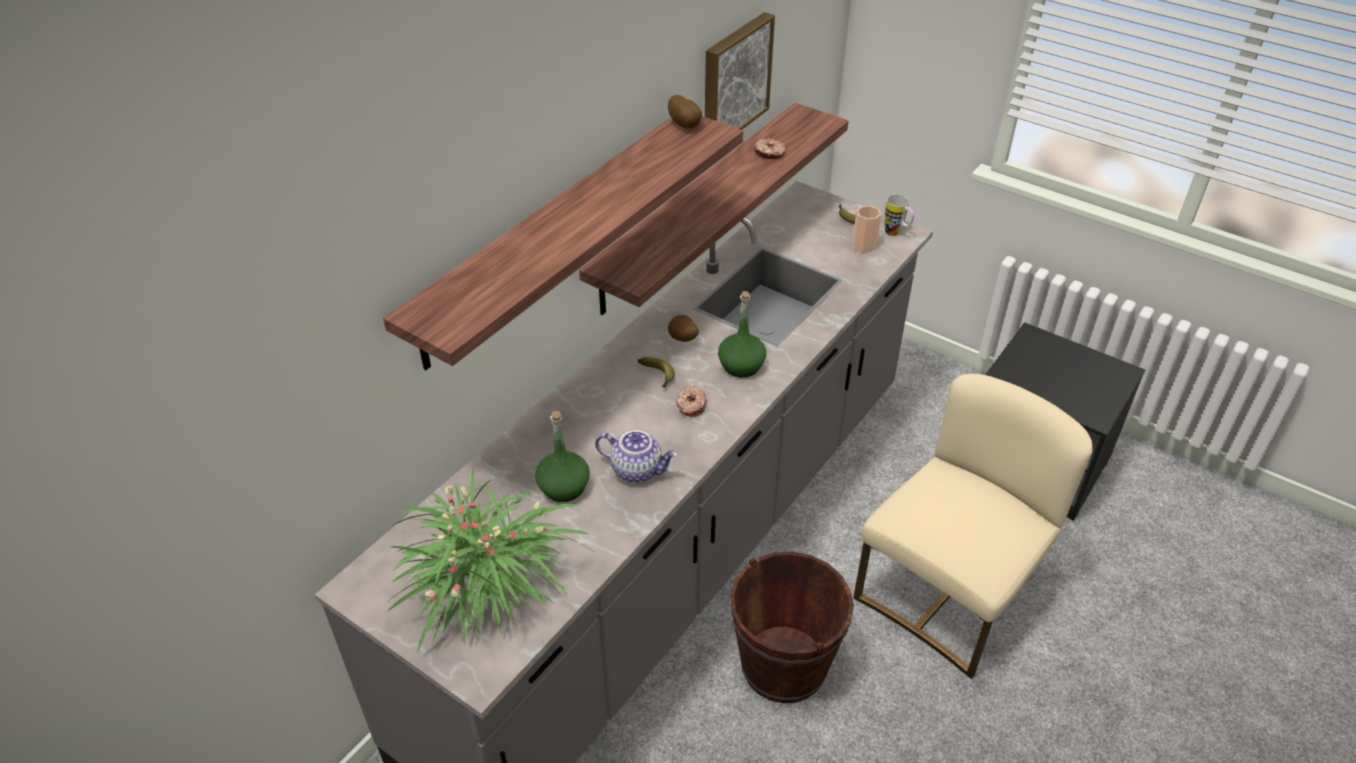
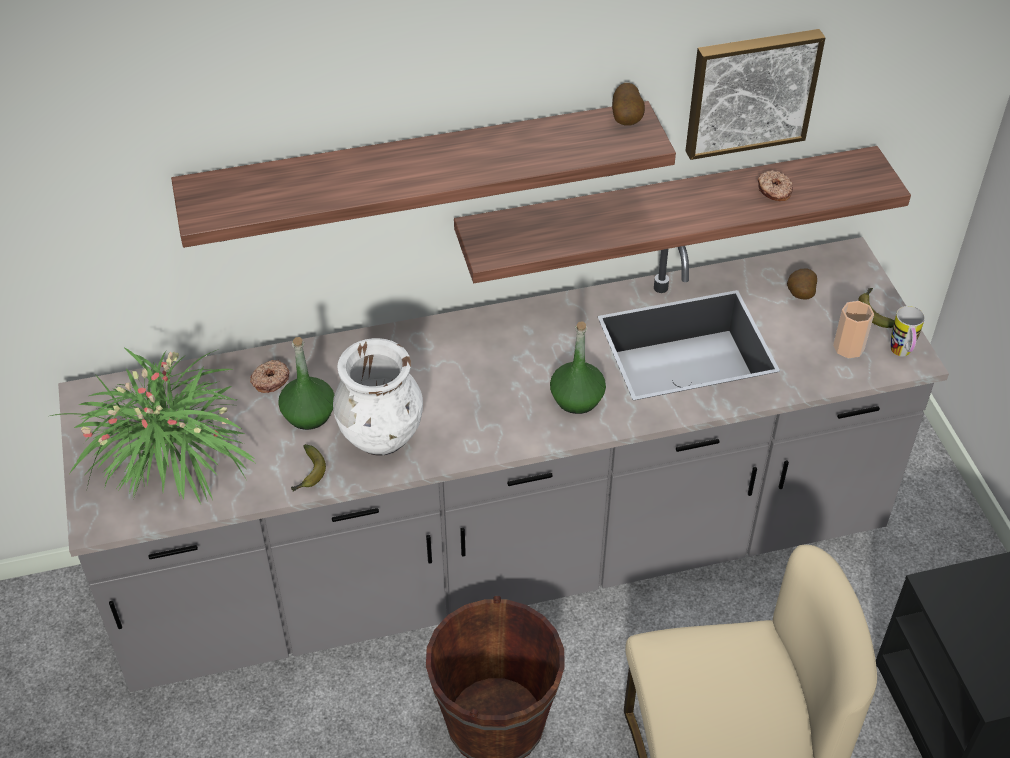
camera: 40 degrees right, 5 degrees up
teapot [595,430,677,483] -> white vase [333,338,423,456]
banana [637,357,675,388] -> banana moved to [291,444,326,492]
potato [668,315,699,342] -> potato moved to [787,268,817,300]
donut [676,387,707,417] -> donut moved to [250,360,290,393]

